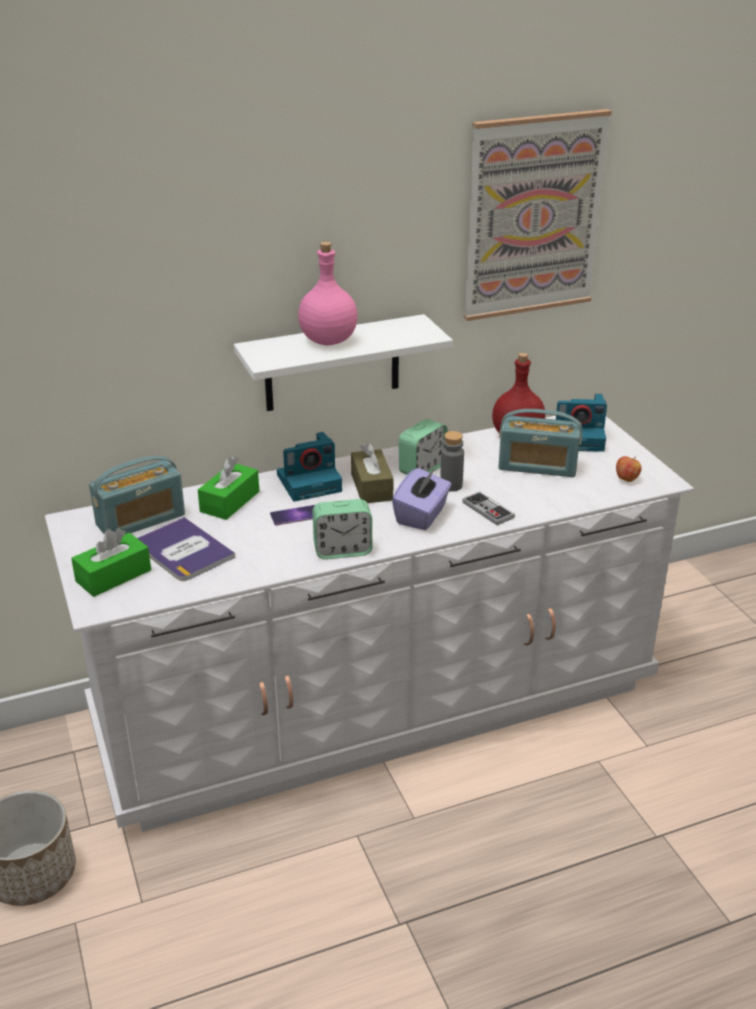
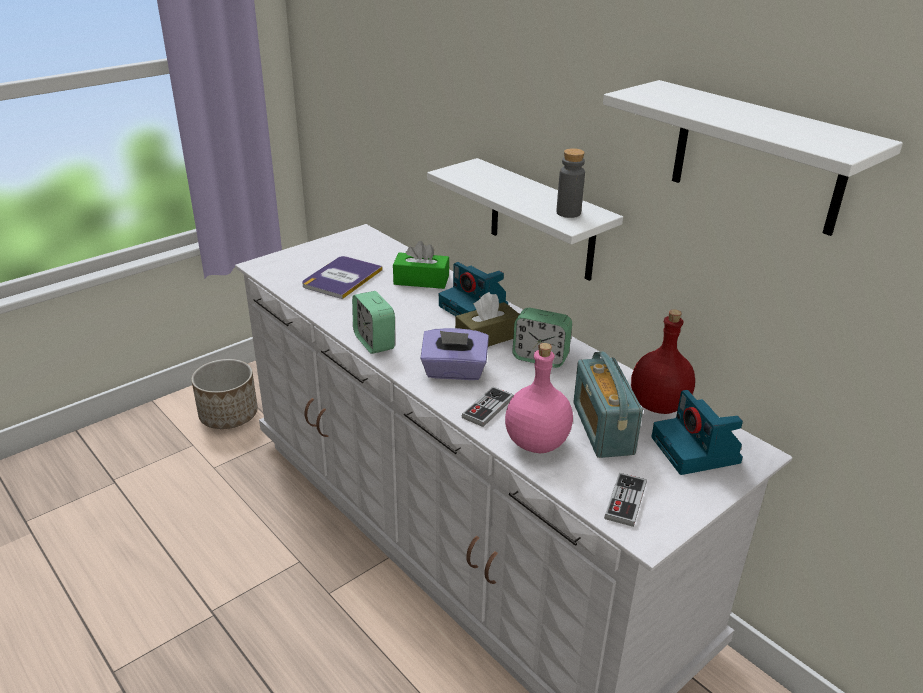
camera: 70 degrees right, 0 degrees up
green tissue box [71,528,151,597] -> none
radio [89,456,185,535] -> none
phone [270,505,315,525] -> none
pink bottle [298,242,358,346] -> pink bottle moved to [505,343,573,453]
grey bottle [440,431,464,492] -> grey bottle moved to [556,148,585,218]
picture [464,109,612,321] -> white shelf [603,80,903,236]
apple [616,456,641,482] -> game controller [604,473,647,527]

